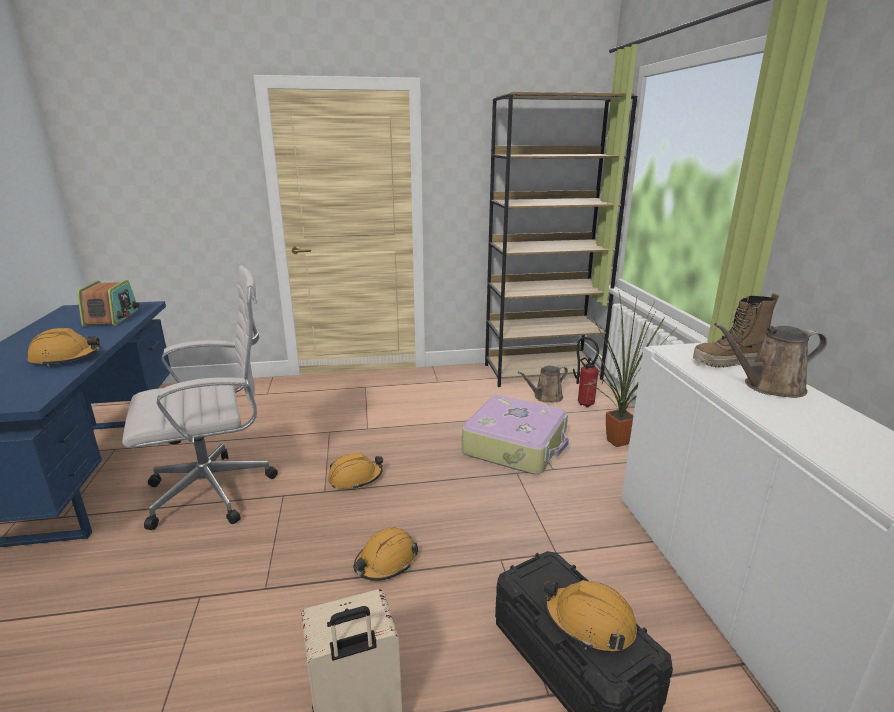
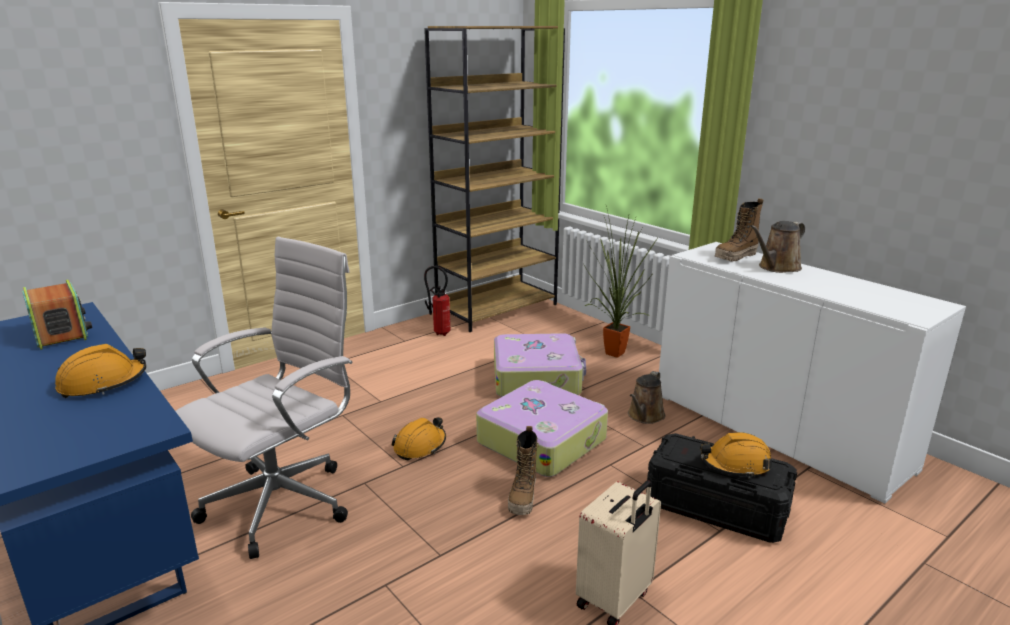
camera: 30 degrees left, 0 degrees up
orange hard hat [354,527,418,581] -> boot [508,426,539,515]
brown watering can [518,366,568,403] -> brown watering can moved to [628,371,665,424]
fire extinguisher [573,337,599,408] -> fire extinguisher moved to [424,266,451,336]
none -> suitcase [476,380,608,477]

